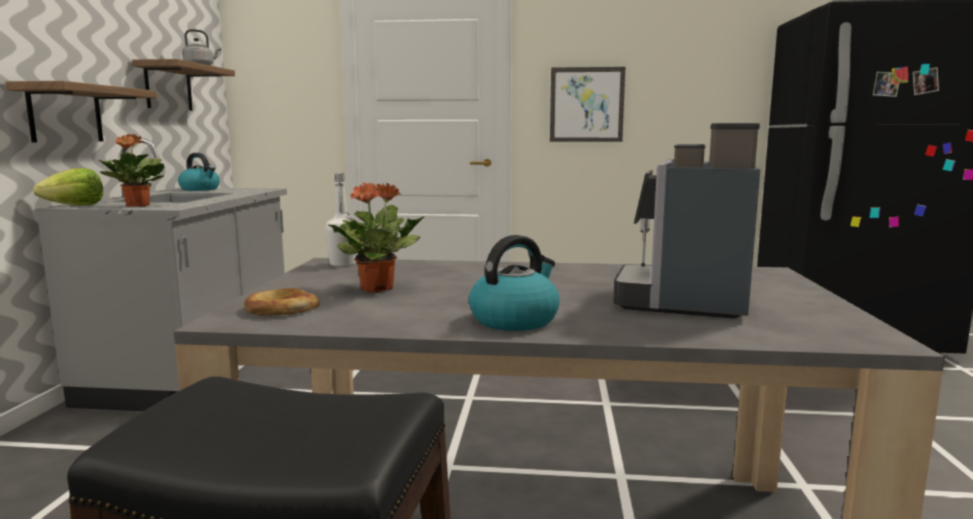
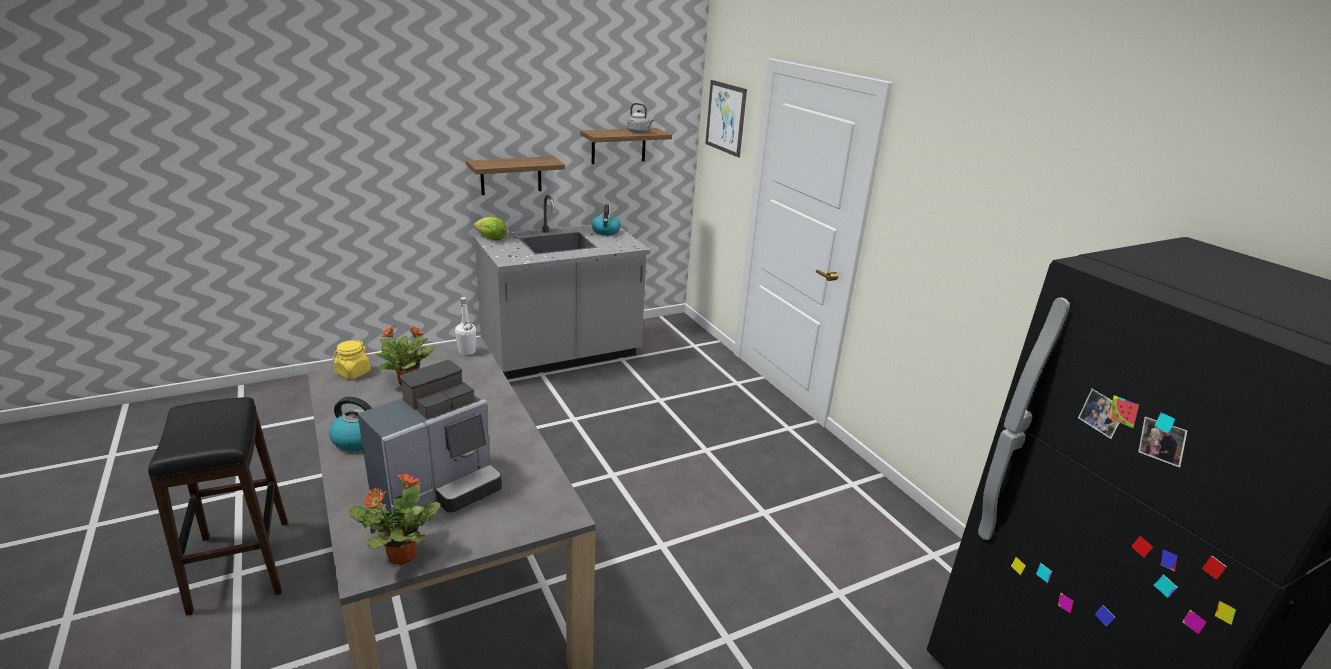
camera: 55 degrees right, 15 degrees up
potted plant [99,134,165,207] -> potted plant moved to [349,474,441,565]
bread [244,288,320,316] -> yellow jar [333,340,371,379]
picture [550,67,625,142] -> picture moved to [705,80,747,157]
coffee machine [613,123,760,319] -> coffee machine turned 150 degrees clockwise [357,360,502,521]

